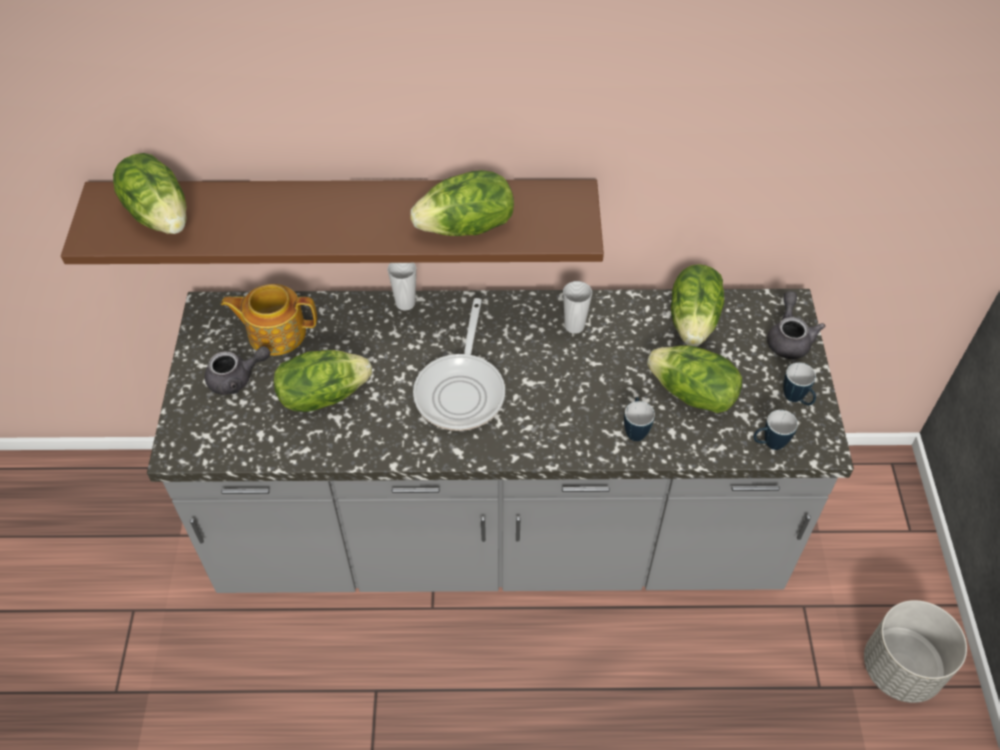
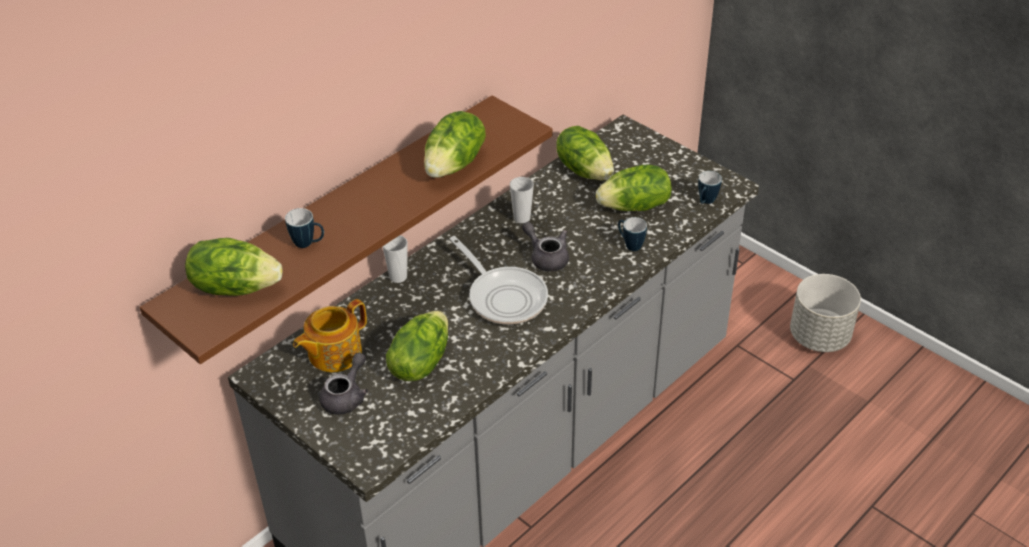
camera: 45 degrees left, 10 degrees down
grey teapot [767,291,825,359] -> grey teapot moved to [522,222,569,272]
mug [783,363,816,405] -> mug moved to [285,208,324,248]

